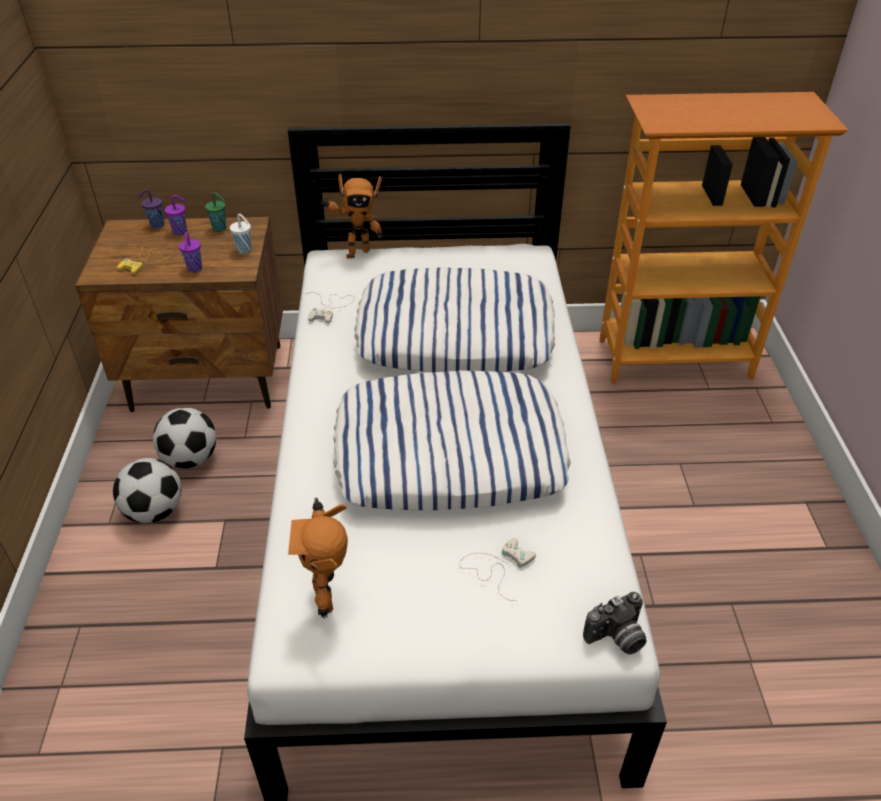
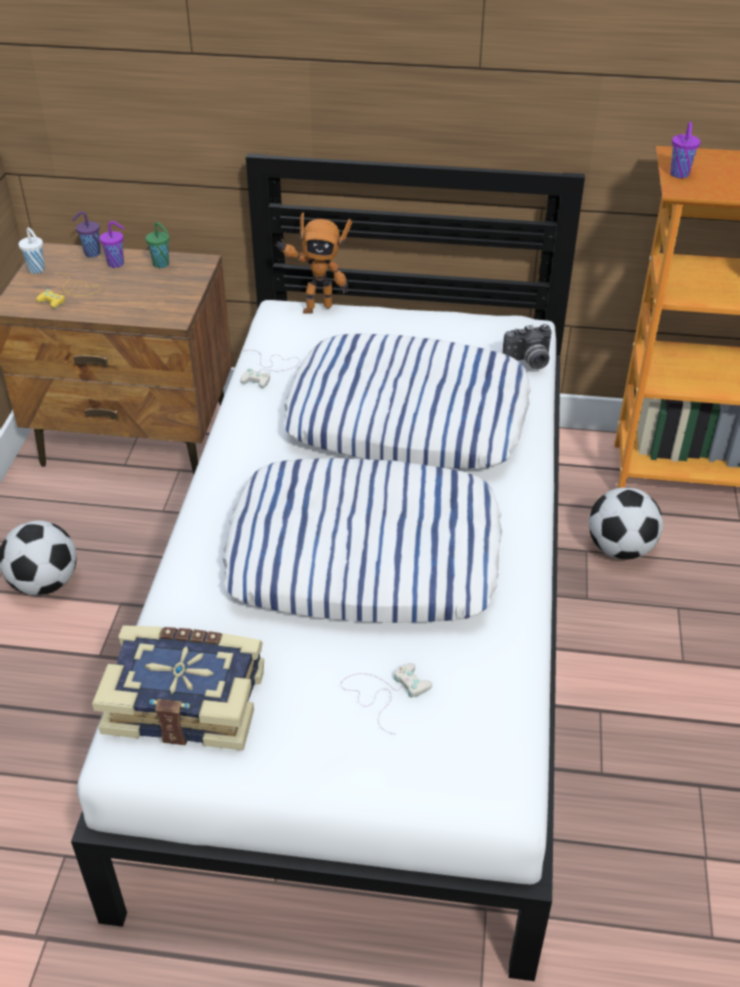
camera: 10 degrees right, 0 degrees up
football [153,408,217,468] -> football moved to [589,488,663,560]
purple cup [179,232,202,273] -> purple cup moved to [670,122,701,178]
white cup [230,214,251,254] -> white cup moved to [19,228,45,274]
toy robot [288,498,348,619] -> book [92,625,264,750]
camera [583,592,647,655] -> camera moved to [502,324,552,369]

